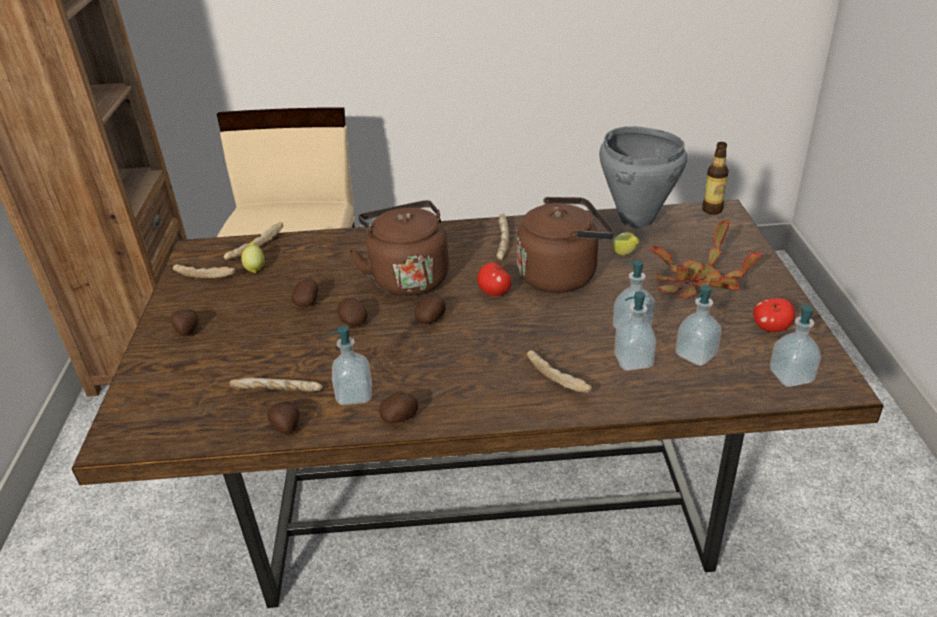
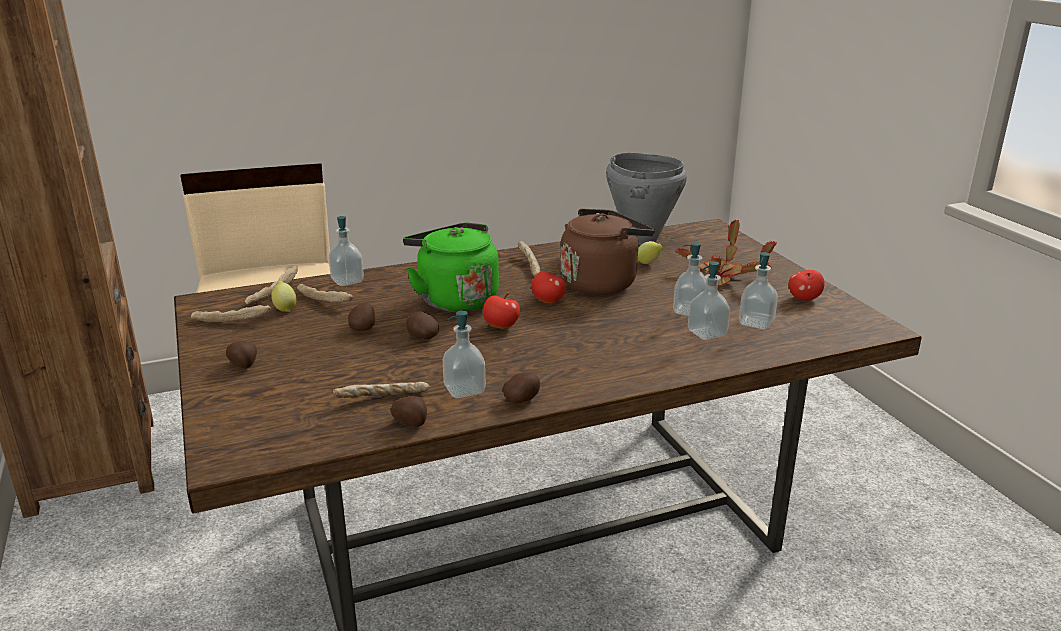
camera: 20 degrees left, 10 degrees down
brown kettle [349,200,449,296] -> green kettle [403,222,499,312]
potato [414,296,446,324] -> apple [483,293,520,329]
bread [527,350,592,393] -> bread moved to [297,284,353,303]
bottle [702,142,729,215] -> none
soap dispenser [770,303,821,387] -> soap dispenser moved to [329,216,364,286]

